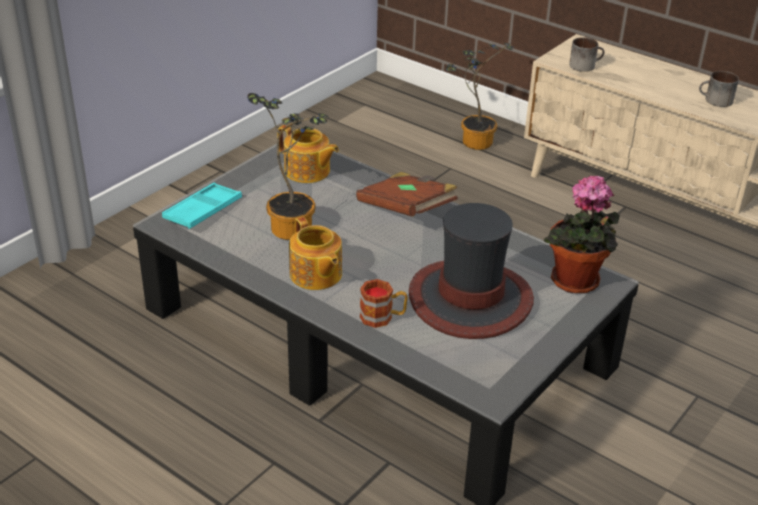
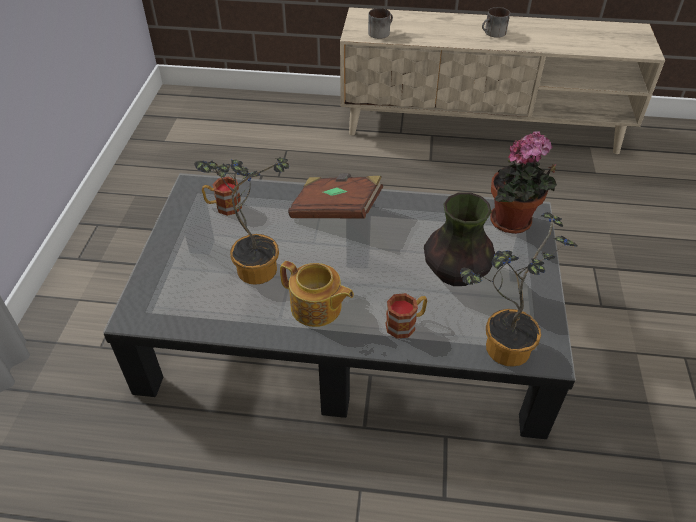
camera: 30 degrees left, 10 degrees up
turquoise tray [162,183,242,229] -> none
teapot [277,125,339,183] -> mug [202,177,242,216]
hat [409,203,534,339] -> vase [424,192,495,286]
potted plant [446,43,514,150] -> potted plant moved to [460,212,578,367]

